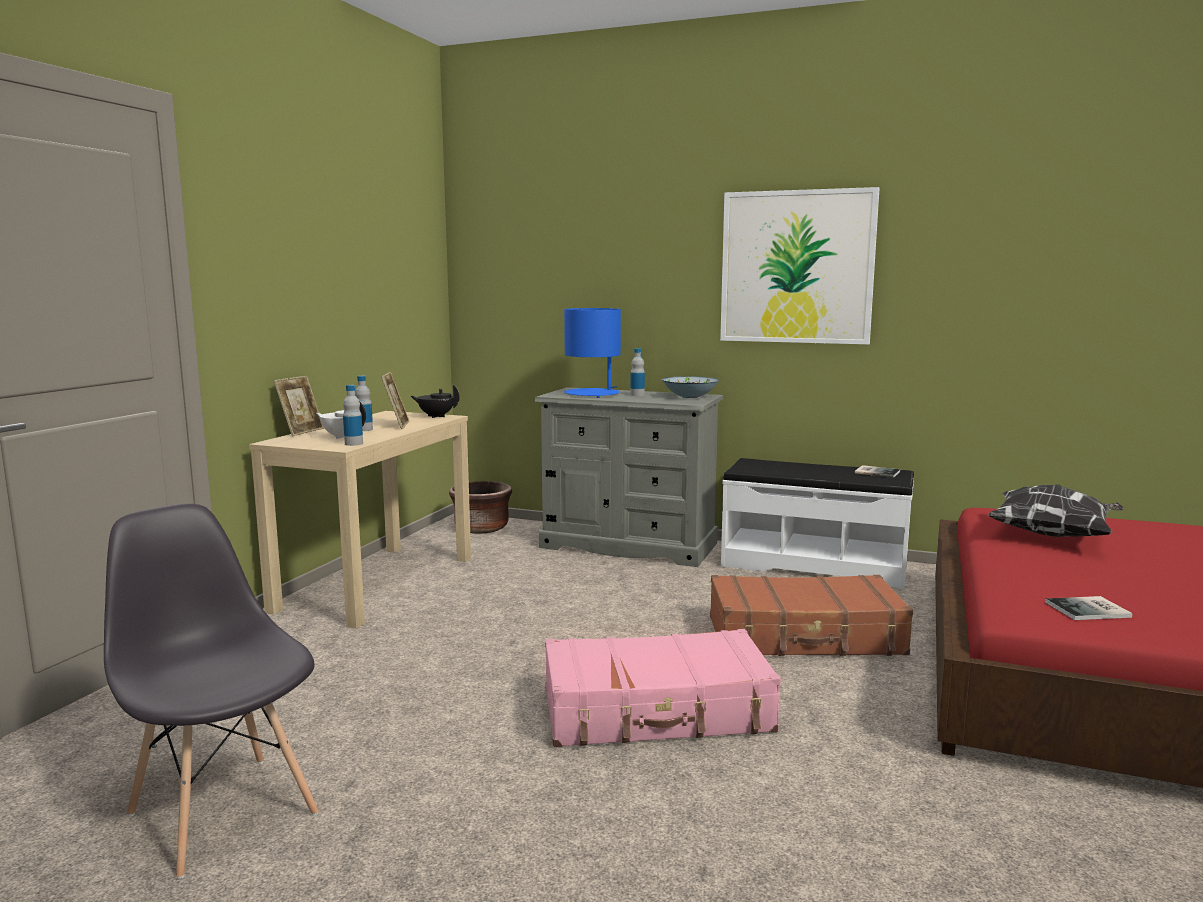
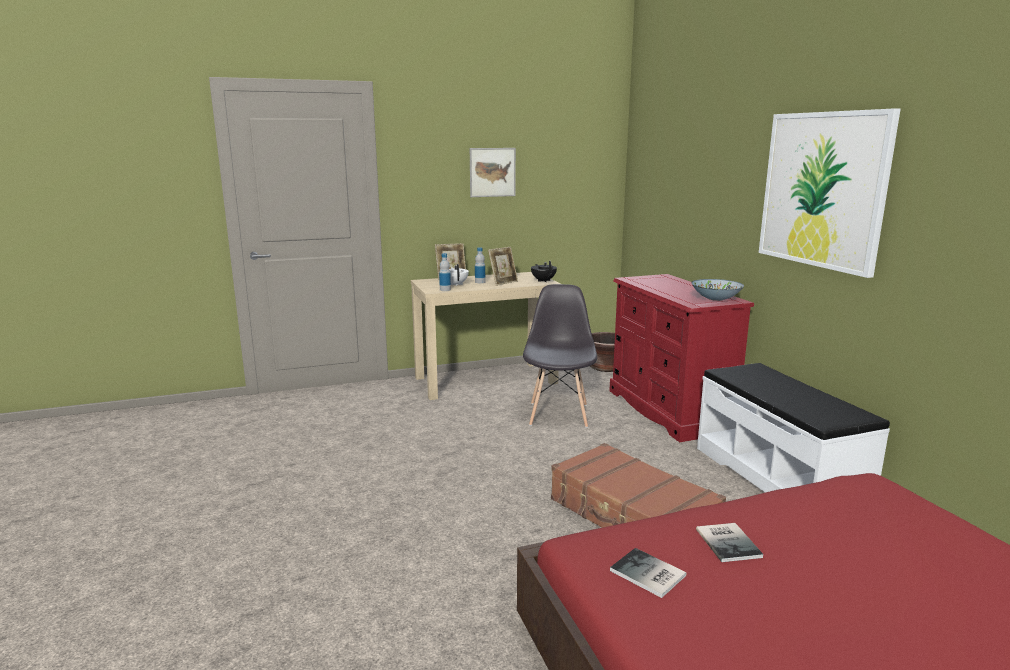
camera: 50 degrees right, 5 degrees up
grey chair [104,503,319,879] -> grey chair moved to [523,284,597,428]
grey dresser [535,387,723,567] -> red dresser [609,274,754,442]
pink suitcase [545,629,781,747] -> none
blue table lamp [564,308,621,398] -> none
bottle [630,348,645,396] -> none
book [855,465,900,478] -> book moved to [696,523,763,562]
pillow [987,485,1124,537] -> none
none -> picture [470,148,516,197]

